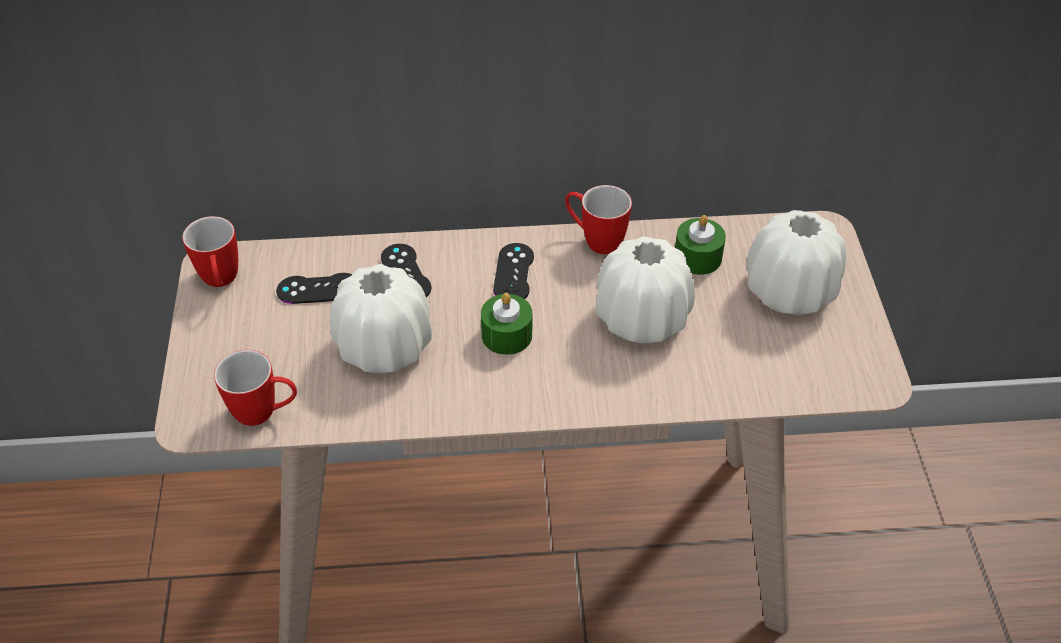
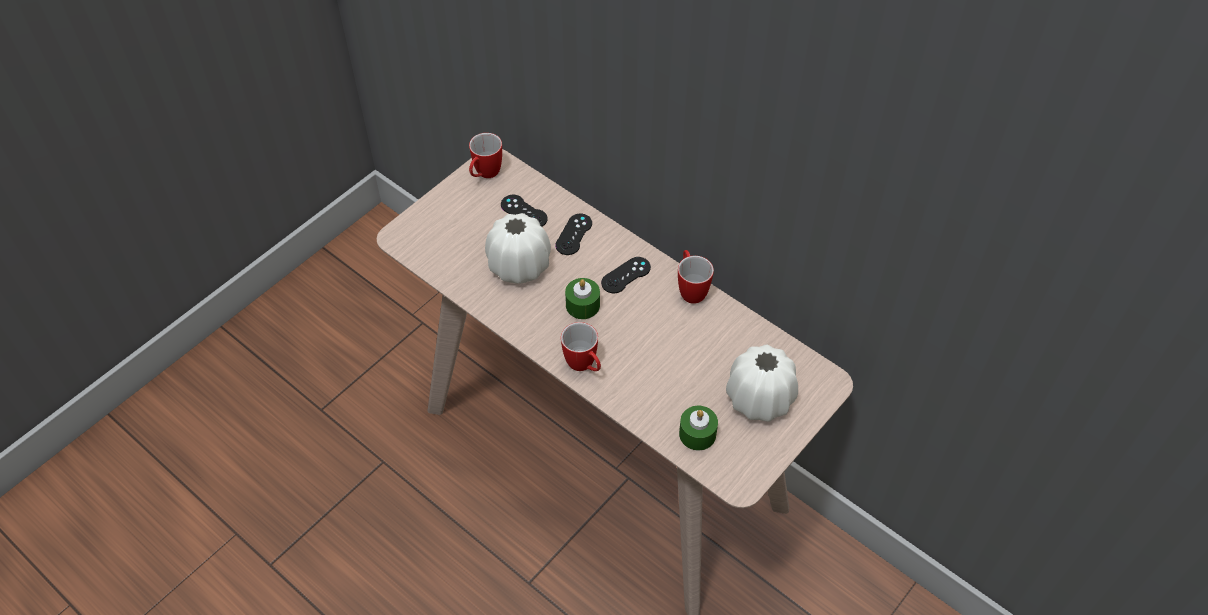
camera: 45 degrees right, 5 degrees up
mug [214,350,297,426] -> mug moved to [561,322,601,371]
white vase [596,236,695,343] -> none
green candle [675,215,726,275] -> green candle moved to [679,406,718,450]

